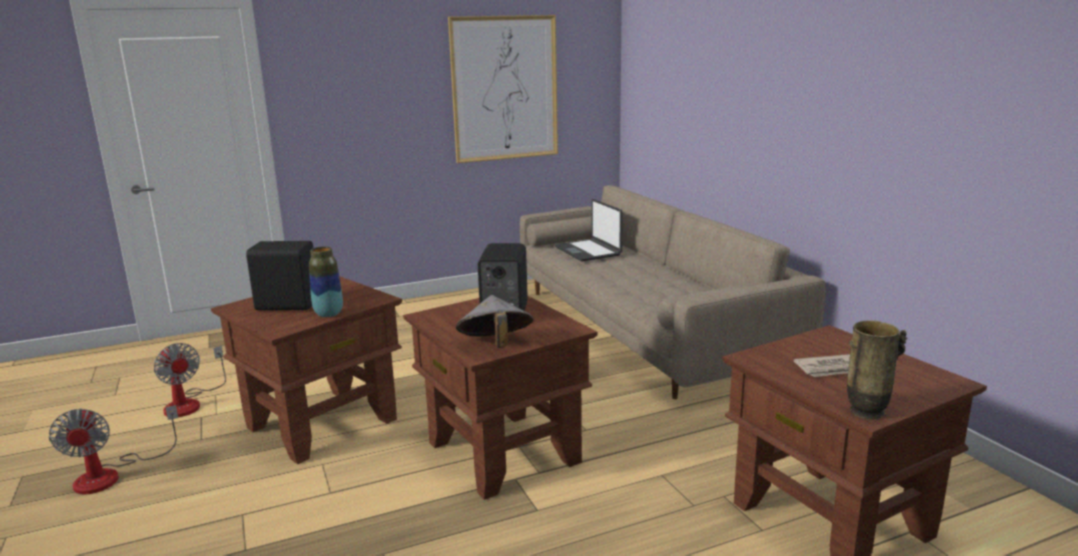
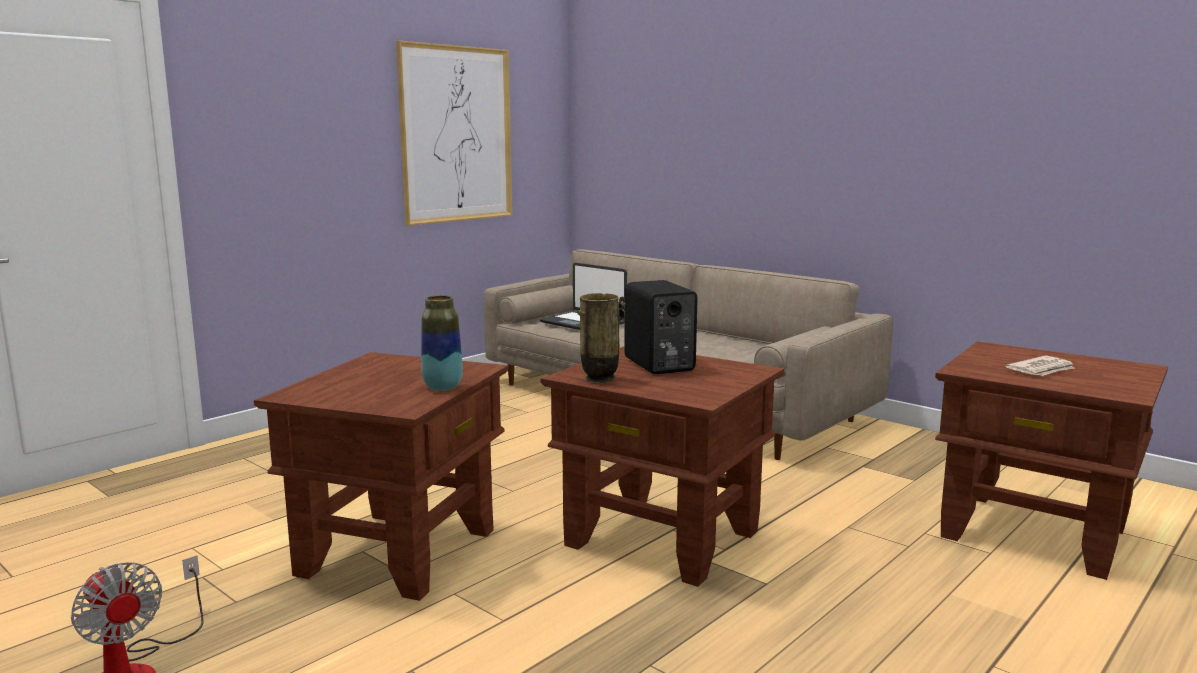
camera: 25 degrees left, 5 degrees down
fan [154,343,226,417] -> none
black speaker [246,241,313,310] -> none
grey hat [456,295,534,348] -> none
vase [847,321,907,419] -> vase moved to [578,293,626,383]

